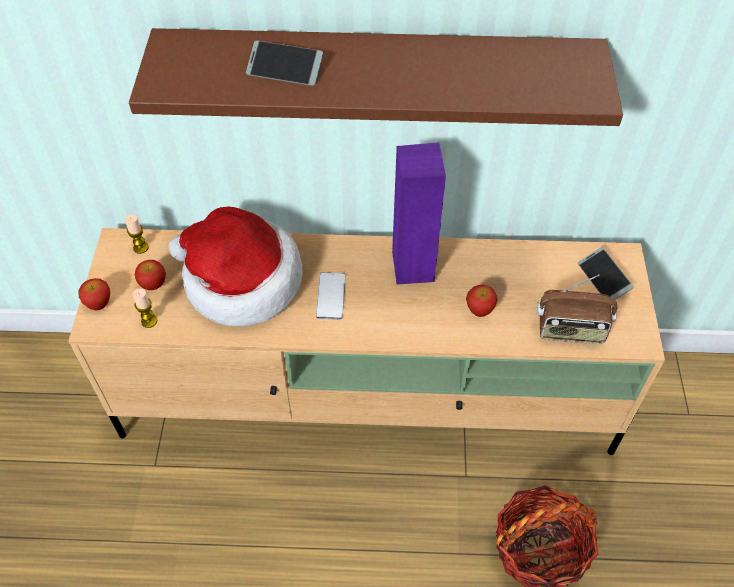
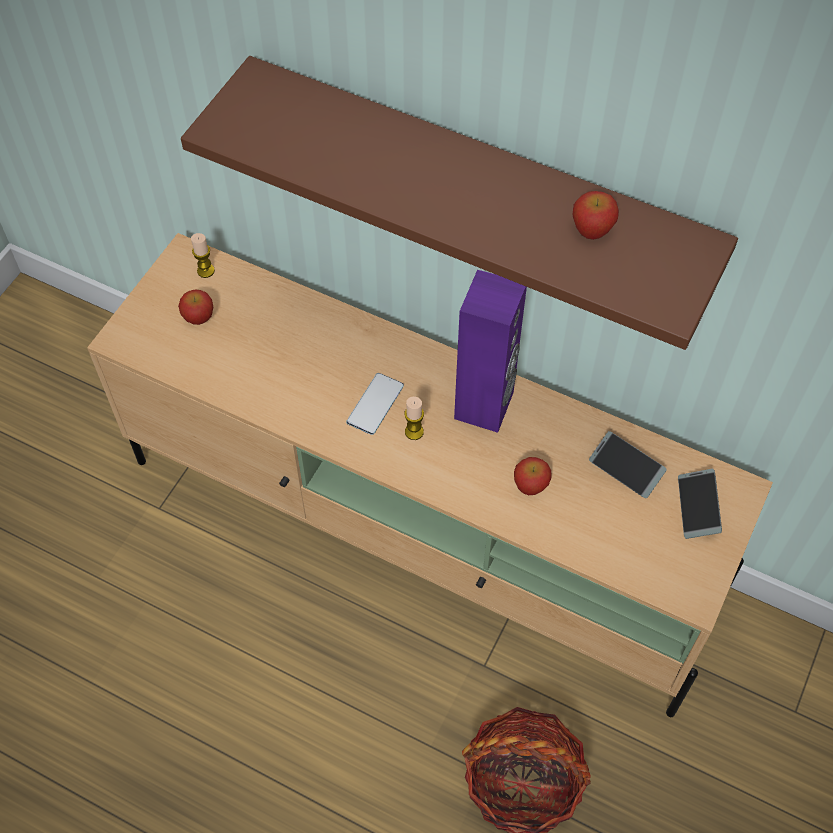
camera: 25 degrees right, 5 degrees up
apple [78,278,110,310] -> apple moved to [572,191,619,240]
candle [132,289,157,328] -> candle moved to [404,397,424,440]
hat [168,206,303,326] -> none
phone [246,41,323,86] -> phone moved to [589,431,667,498]
radio [536,274,618,344] -> none

